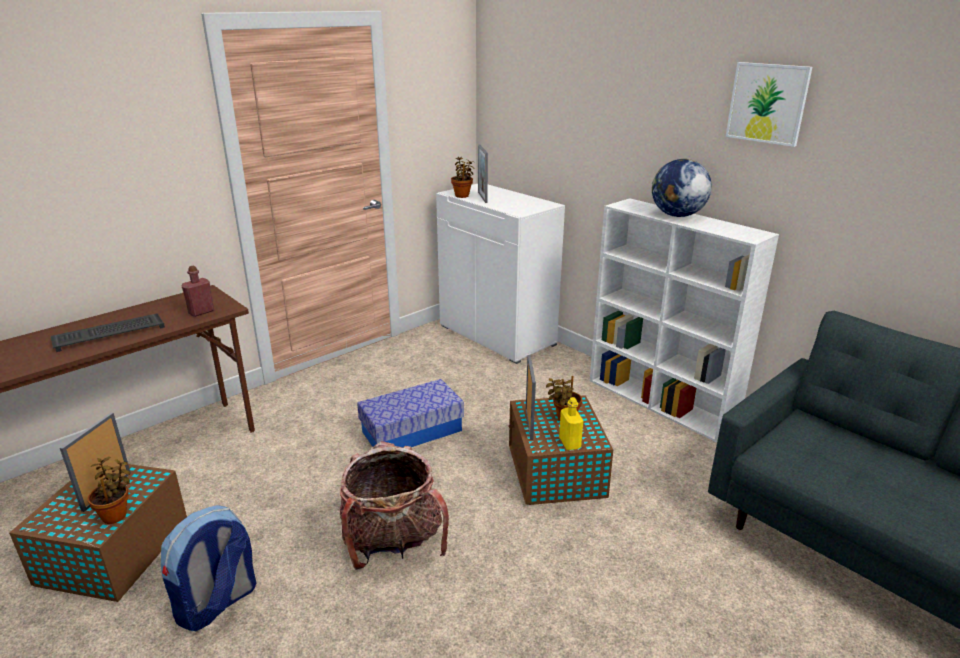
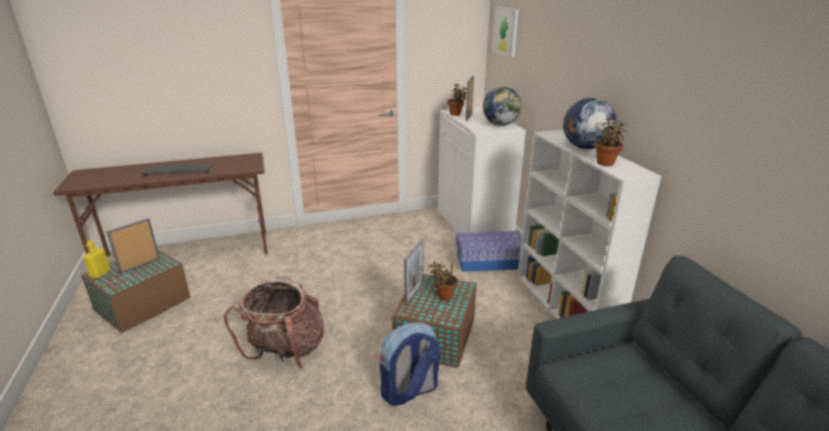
camera: 25 degrees right, 0 degrees up
potted plant [88,457,130,524] -> potted plant moved to [595,116,628,166]
backpack [161,505,256,632] -> backpack moved to [380,322,440,406]
red bottle [182,266,214,317] -> none
storage box [357,379,464,447] -> storage box moved to [456,231,522,272]
yellow bottle [559,397,583,450] -> yellow bottle moved to [83,240,110,278]
picture [726,62,812,147] -> picture moved to [493,7,519,57]
none -> globe [483,87,521,126]

